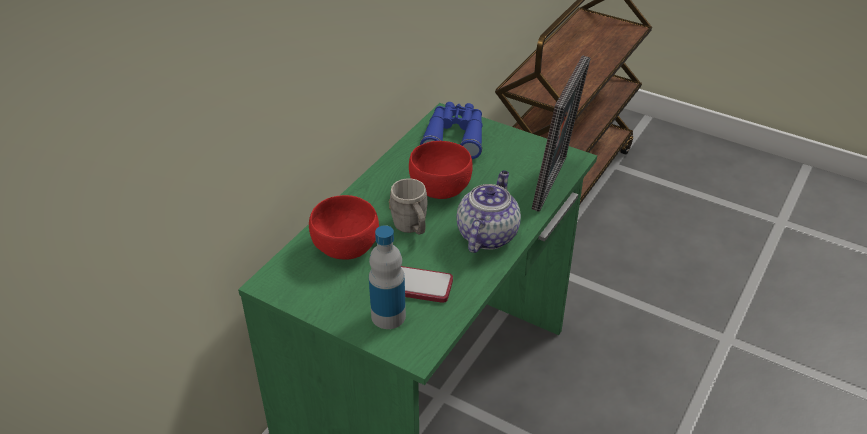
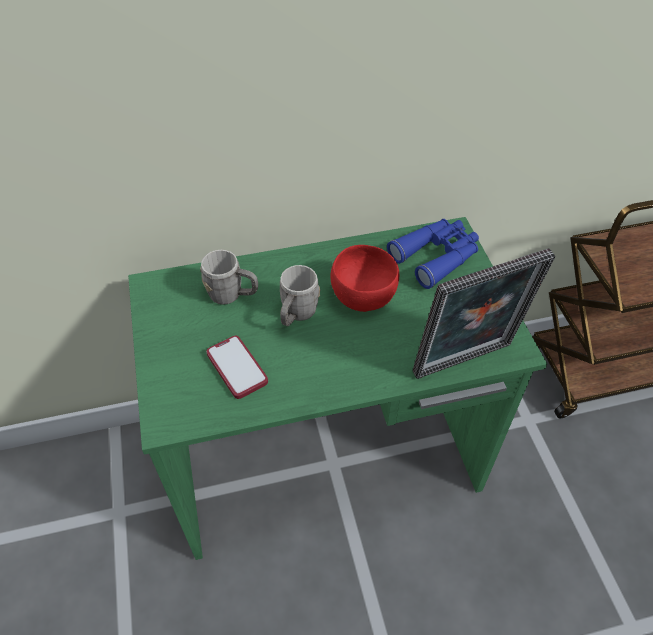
camera: 45 degrees right, 10 degrees up
red bowl [309,195,379,260] -> grey mug [200,250,258,305]
bottle [369,225,406,329] -> none
teapot [457,170,521,253] -> none

